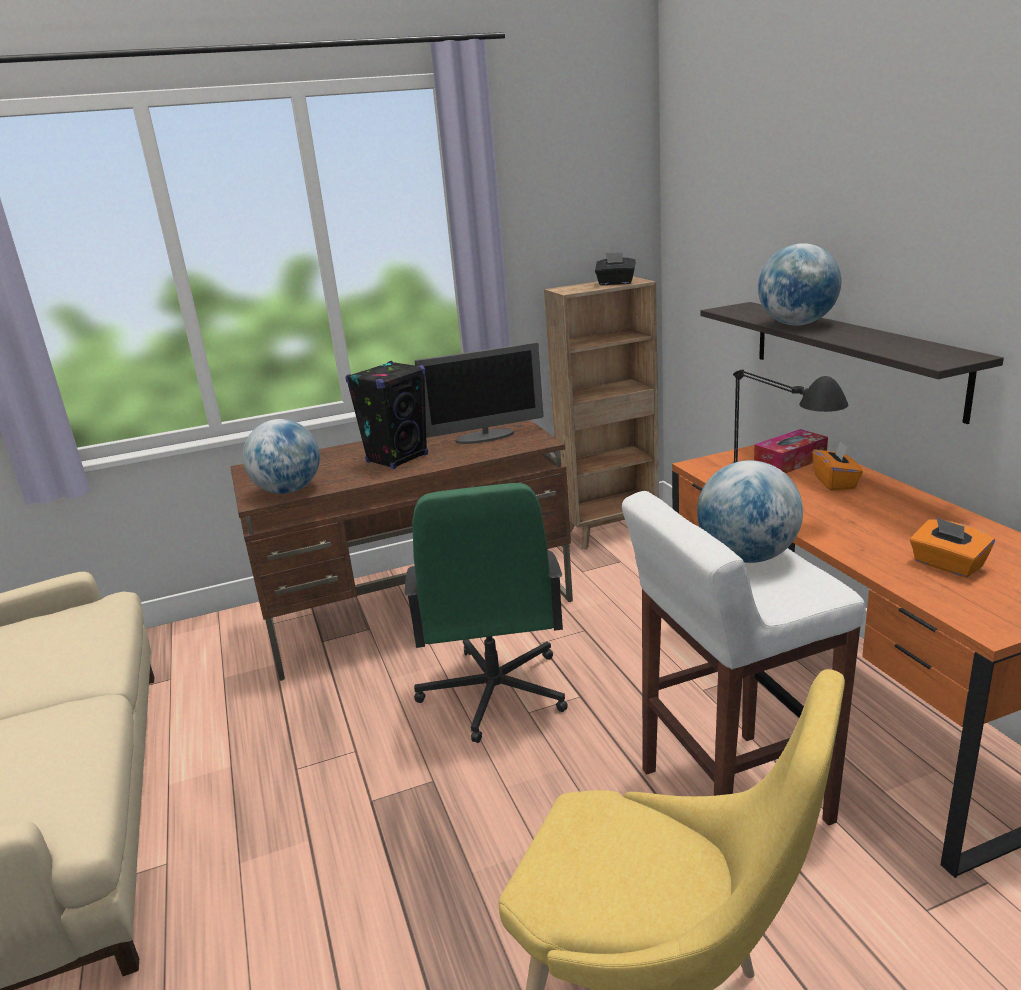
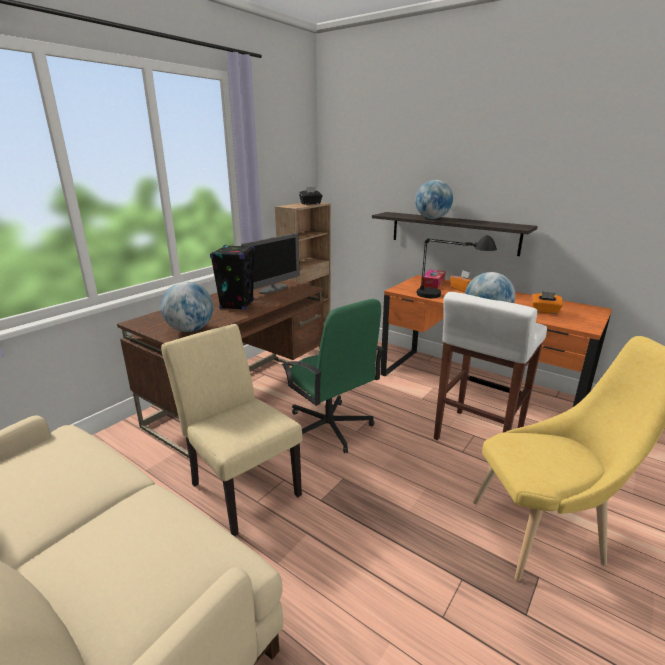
camera: 35 degrees left, 0 degrees up
none -> beige chair [161,324,302,536]

